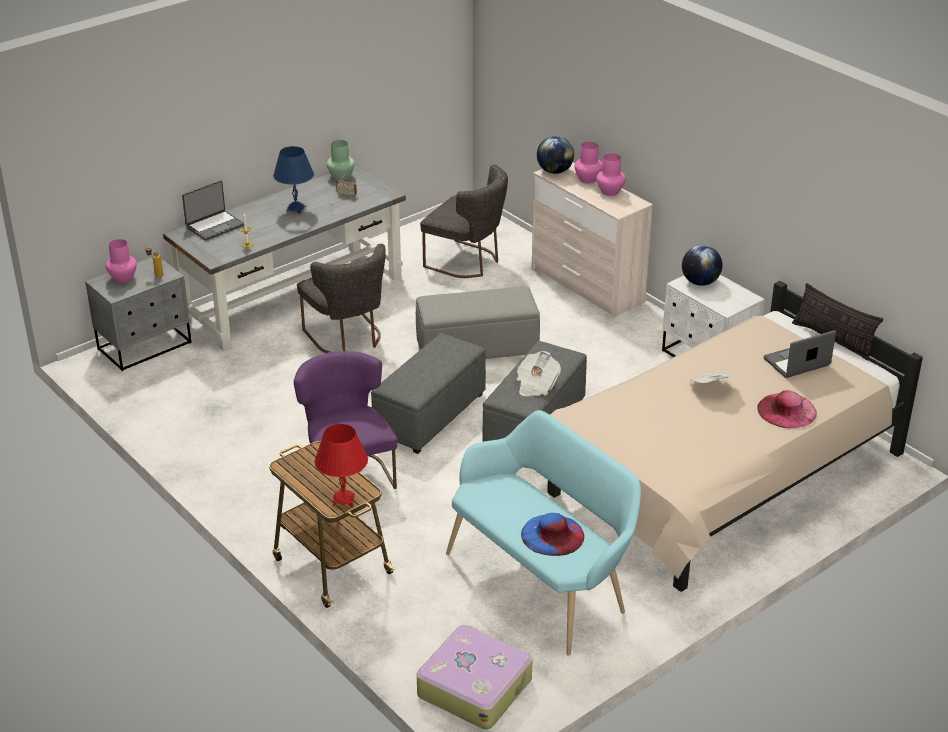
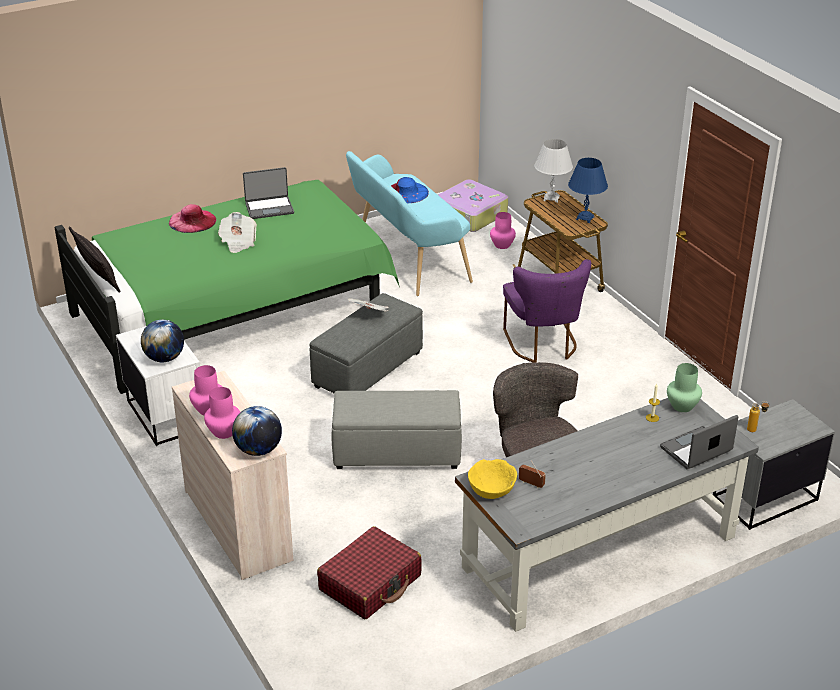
camera: 170 degrees left, 0 degrees up
pink vase [106,239,137,283] -> pink vase moved to [490,212,516,249]
blue table lamp [273,146,314,214] -> blue table lamp moved to [568,158,608,223]
red table lamp [315,424,368,507] -> white table lamp [534,139,573,203]
green vase [327,140,355,181] -> green vase moved to [667,363,702,412]
grey ottoman [371,333,486,454] -> none
grey chair [420,164,508,278] -> red suitcase [317,526,421,619]
beige bed [525,281,923,592] -> green bed [54,180,400,394]
laptop [764,330,836,378] -> laptop moved to [243,167,294,219]
none -> yellow bowl [468,459,517,499]

